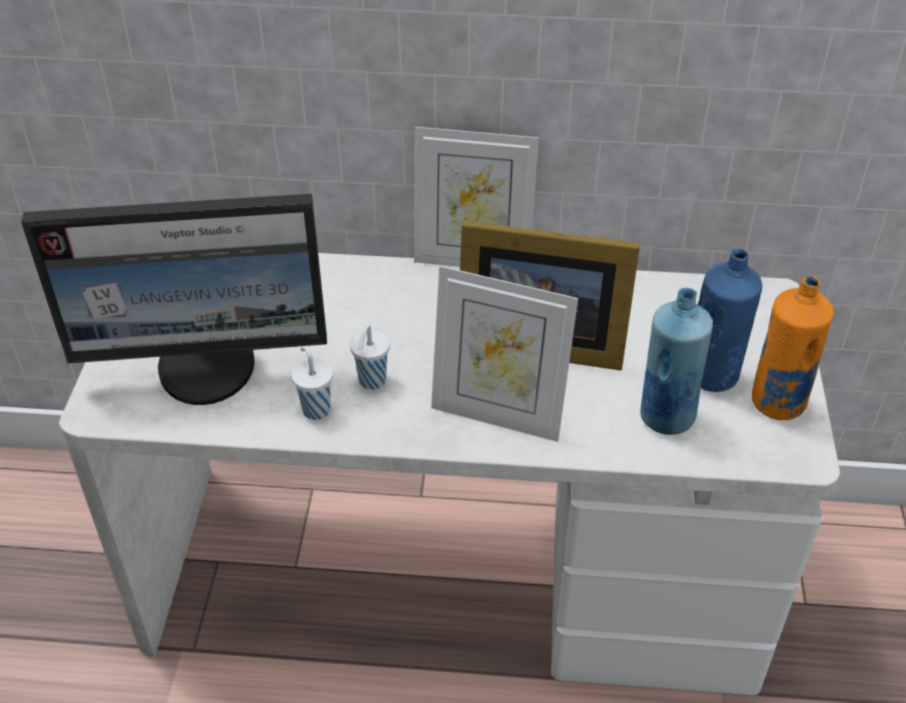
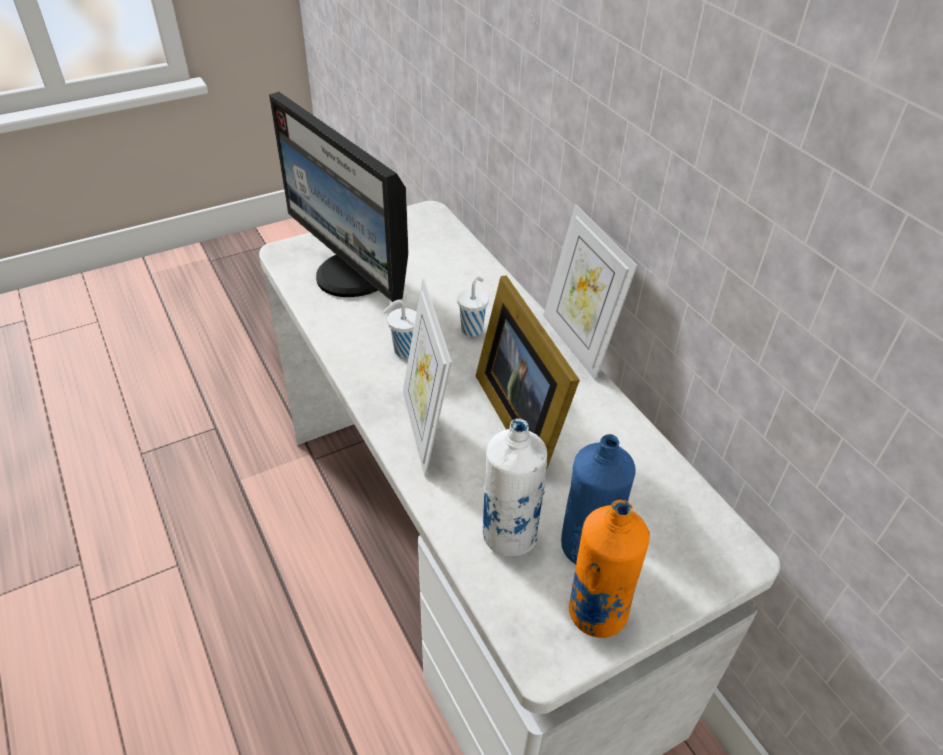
camera: 55 degrees right, 0 degrees up
white cup [292,346,333,420] -> white cup moved to [457,276,489,337]
blue bottle [640,288,713,435] -> white bottle [483,418,547,557]

